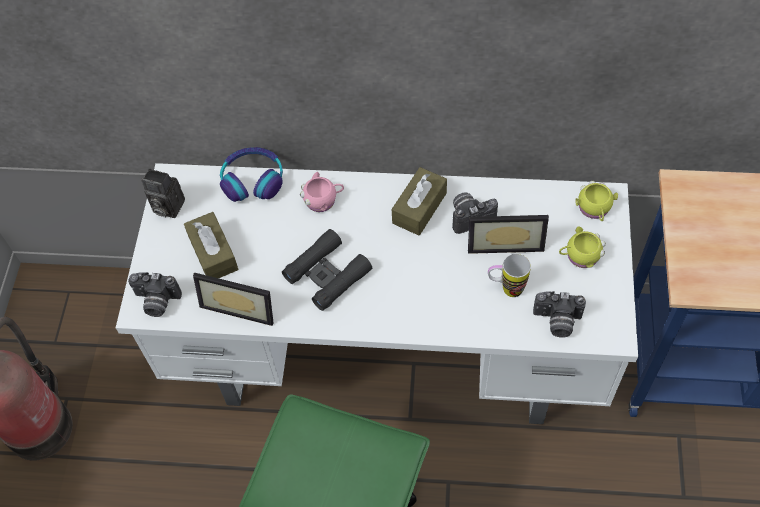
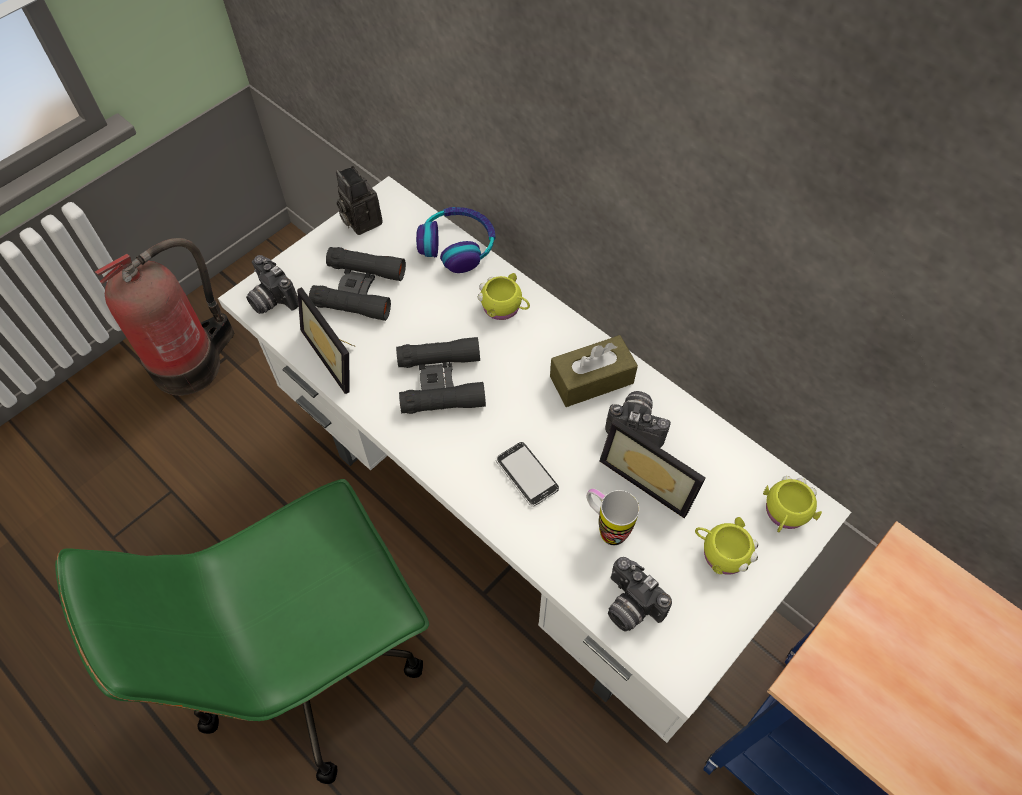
camera: 35 degrees right, 0 degrees up
brown tissue box [184,212,238,278] -> black binoculars [309,247,406,321]
pink mug [300,172,344,212] -> yellow mug [478,273,530,320]
none -> phone [496,442,559,507]

